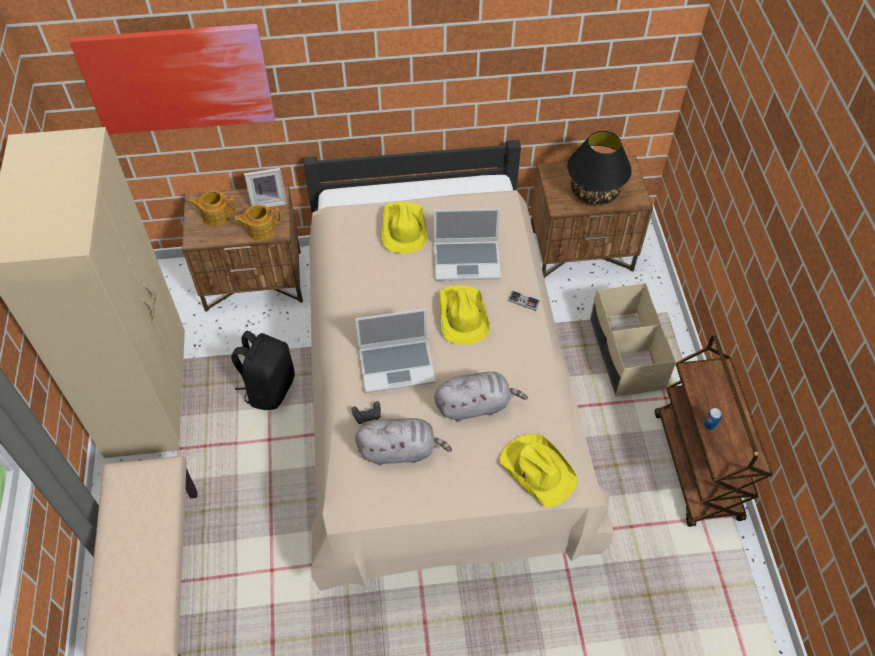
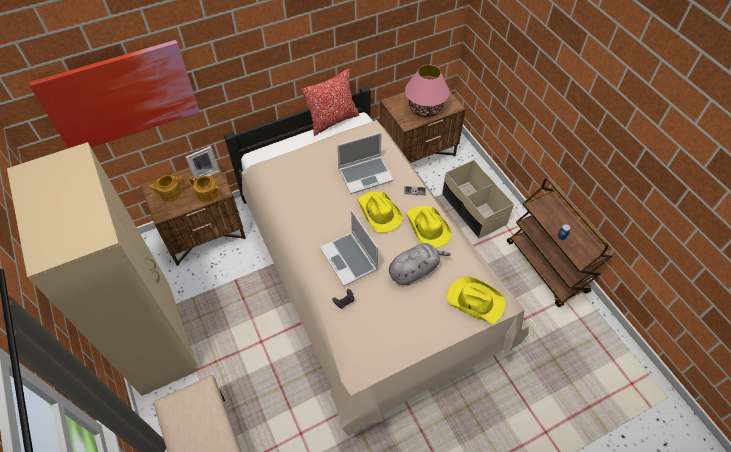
camera: 20 degrees left, 0 degrees up
black backpack [231,330,295,410] -> none
teapot [234,205,281,241] -> teapot turned 120 degrees counterclockwise [189,176,220,202]
laptop [355,309,436,393] -> laptop turned 90 degrees clockwise [320,210,378,286]
grey plush toy [355,418,452,465] -> none
yellow hat [382,202,427,254] -> yellow hat moved to [406,206,452,248]
black table lamp [567,131,632,205] -> pink table lamp [405,65,449,117]
none -> pillow [302,69,359,136]

